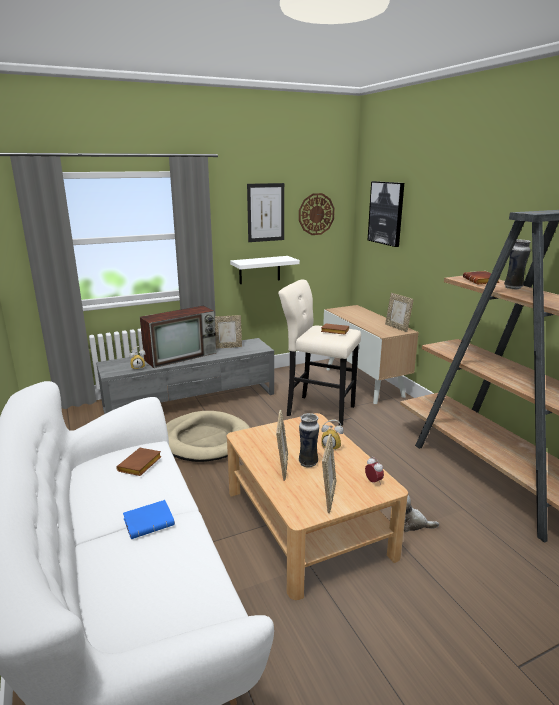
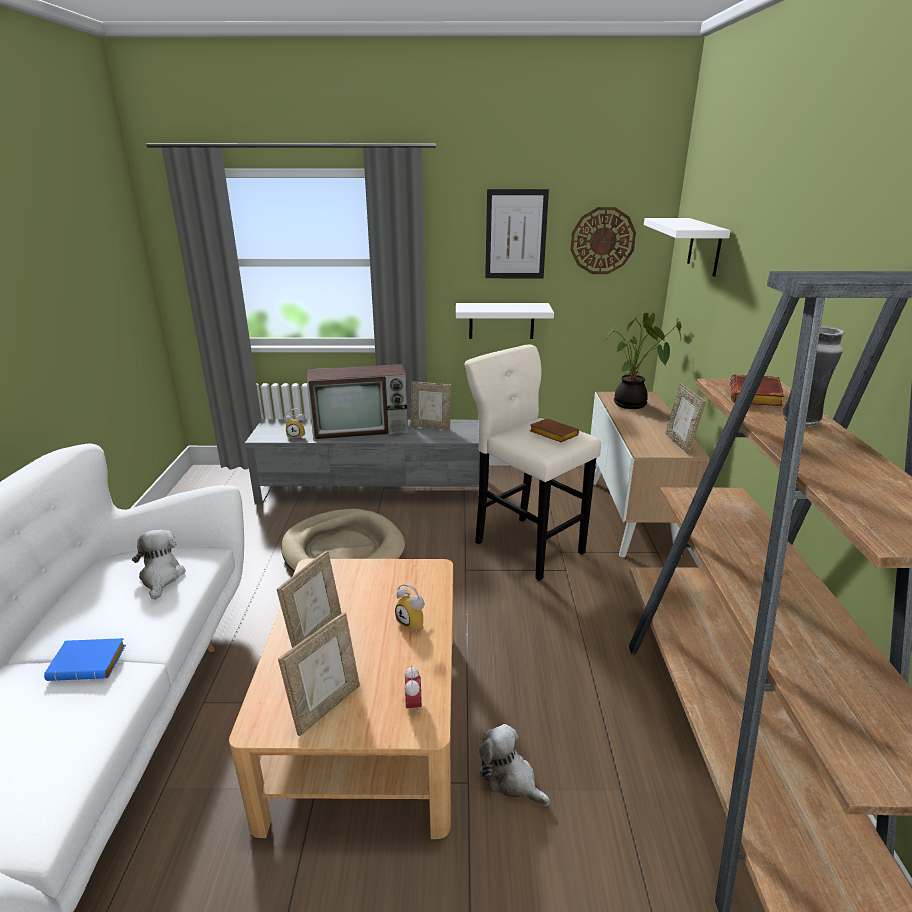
camera: 25 degrees right, 5 degrees up
brown book [116,448,162,476] -> plush toy [132,530,185,600]
vase [299,413,319,468] -> none
picture [368,181,404,247] -> white shelf [644,218,731,277]
none -> potted plant [604,313,682,409]

